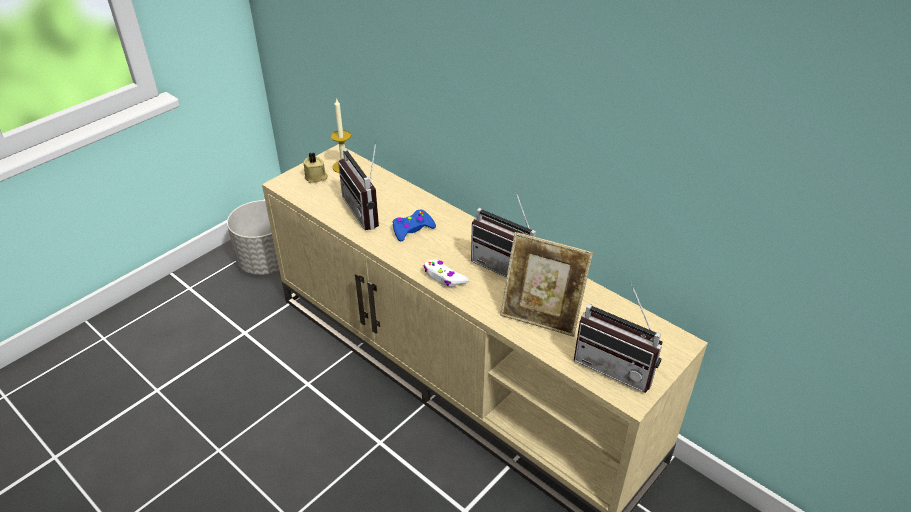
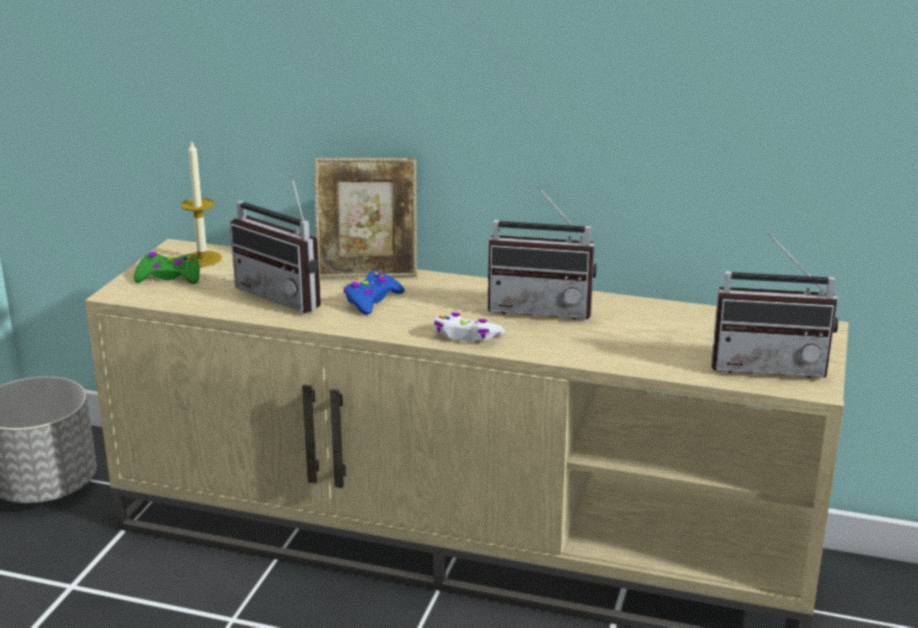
camera: 25 degrees left, 15 degrees down
beige candle [303,152,328,183] -> green game controller [134,252,200,284]
picture frame [500,232,593,337] -> picture frame moved to [314,158,417,278]

